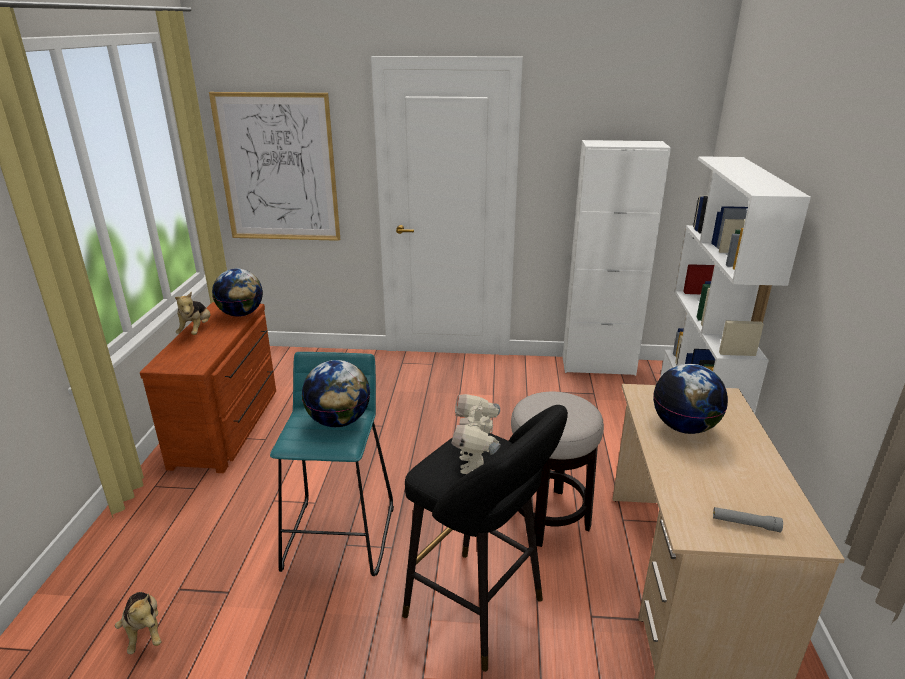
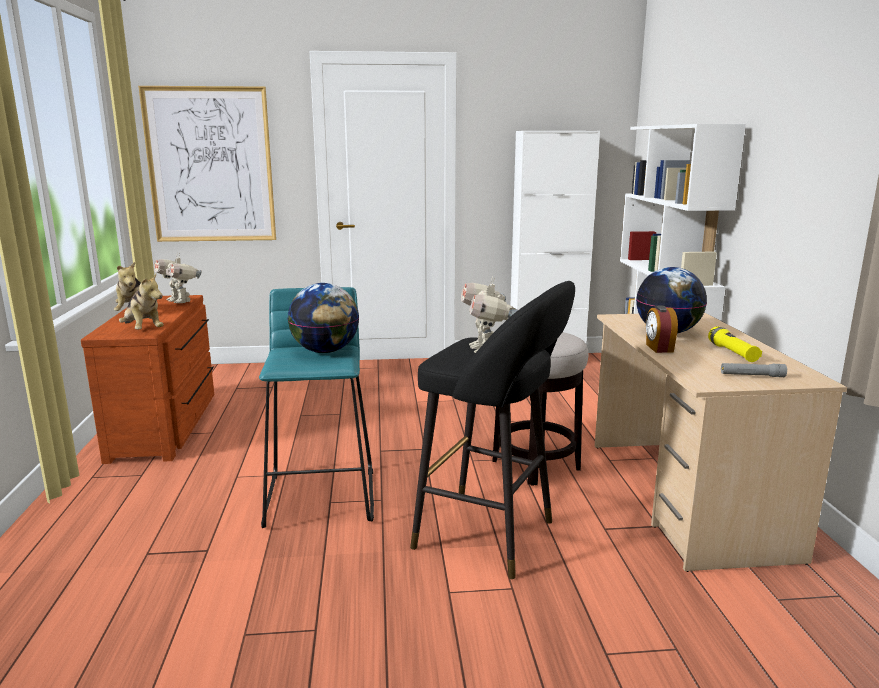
camera: 10 degrees left, 10 degrees down
plush toy [115,592,161,654] -> plush toy moved to [119,274,164,330]
globe [212,268,263,317] -> toy robot [153,254,202,303]
none -> alarm clock [646,306,678,353]
none -> yellow flashlight [708,326,762,362]

